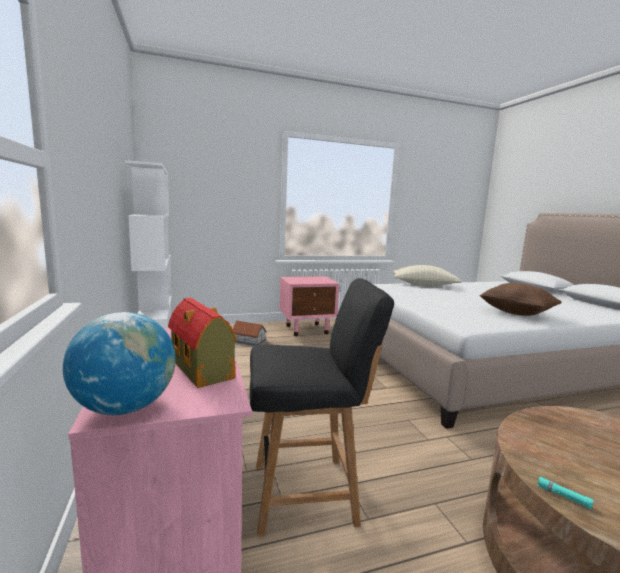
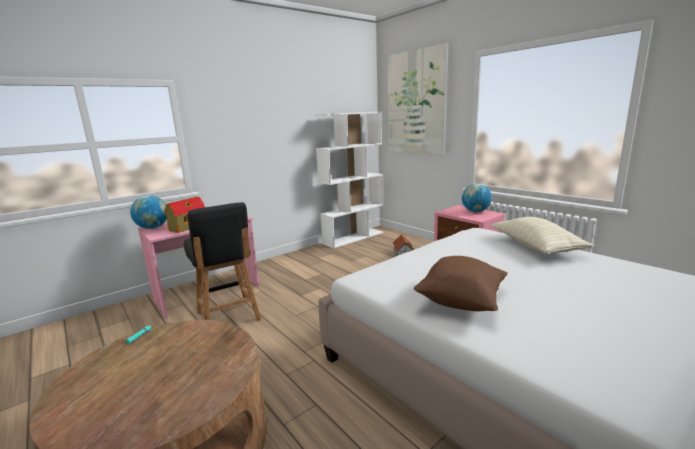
camera: 70 degrees right, 5 degrees up
none -> picture [387,43,448,155]
none -> globe [462,184,492,212]

